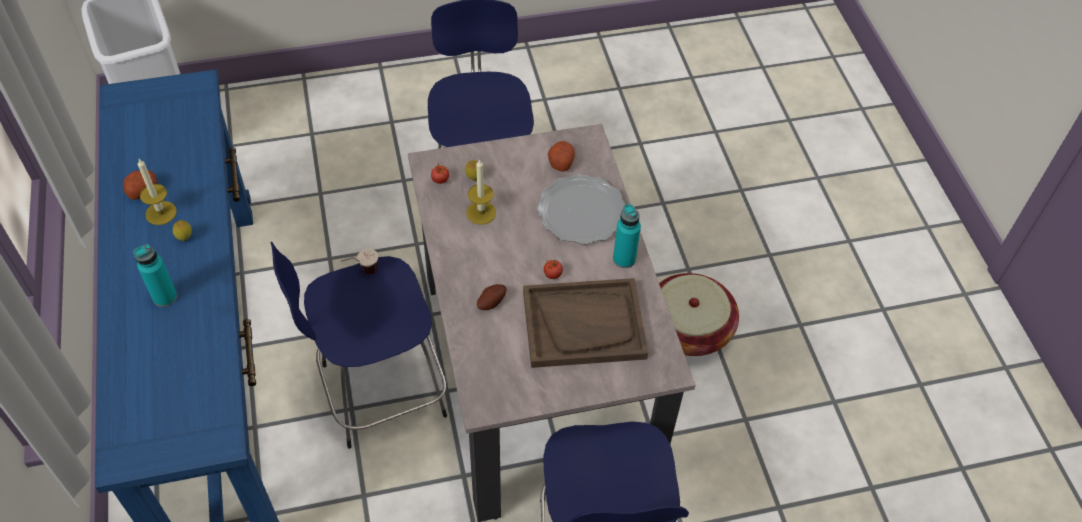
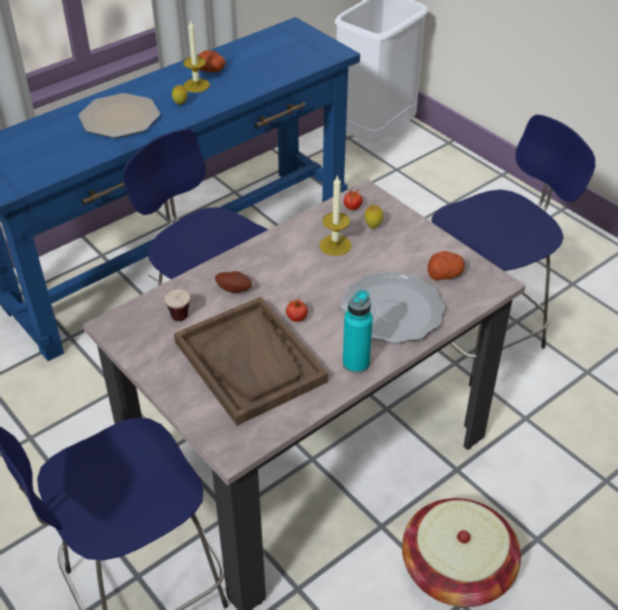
camera: 65 degrees right, 10 degrees down
turquoise bottle [133,244,177,307] -> plate [79,93,160,138]
cup [341,249,378,275] -> cup moved to [148,274,190,321]

